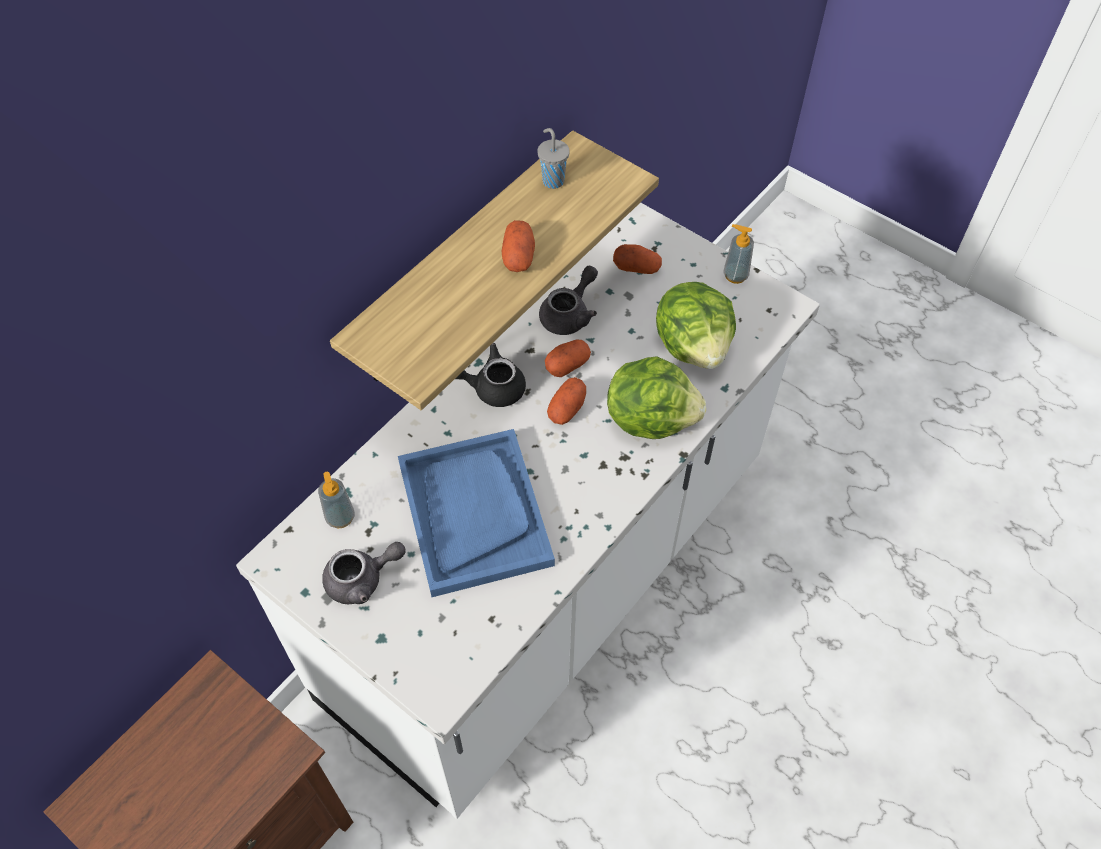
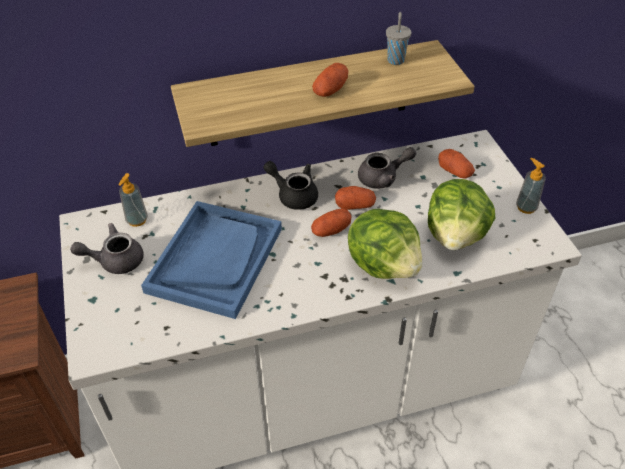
camera: 35 degrees right, 10 degrees down
grey teapot [322,542,406,604] -> grey teapot turned 150 degrees clockwise [70,223,144,274]

